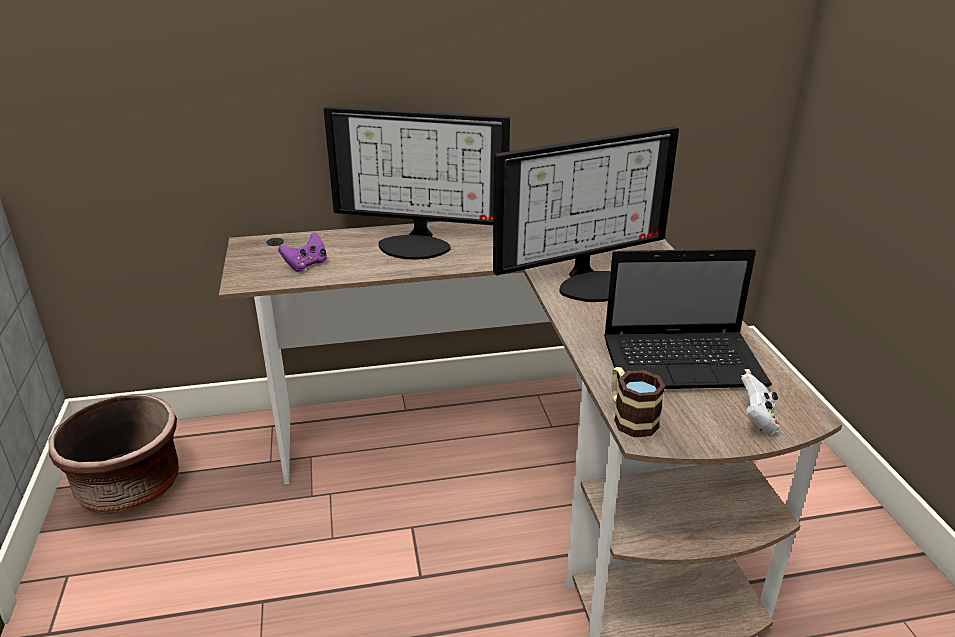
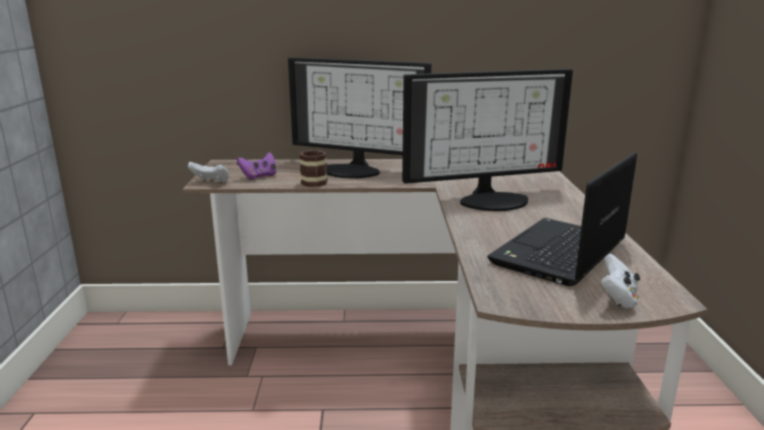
camera: 10 degrees right, 10 degrees down
brown planter [49,394,179,514] -> none
laptop [604,249,772,389] -> laptop turned 120 degrees clockwise [487,152,637,286]
mug [611,367,665,437] -> mug moved to [299,150,327,187]
none -> white game controller [188,162,230,183]

